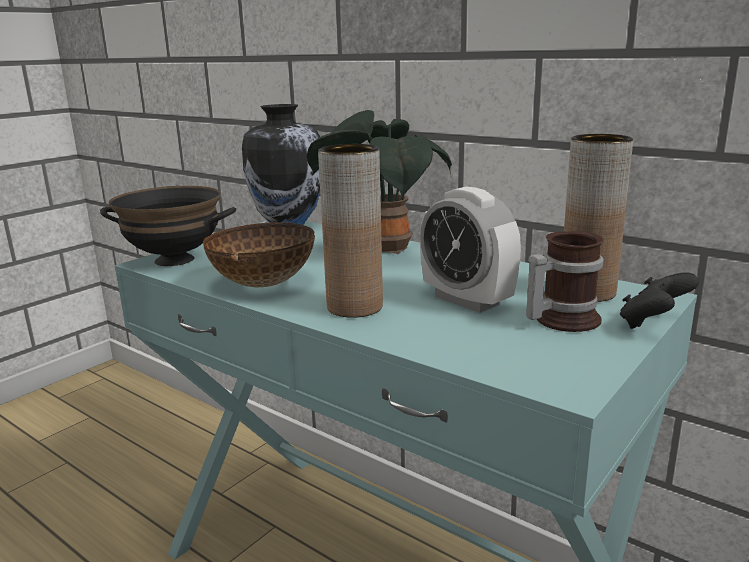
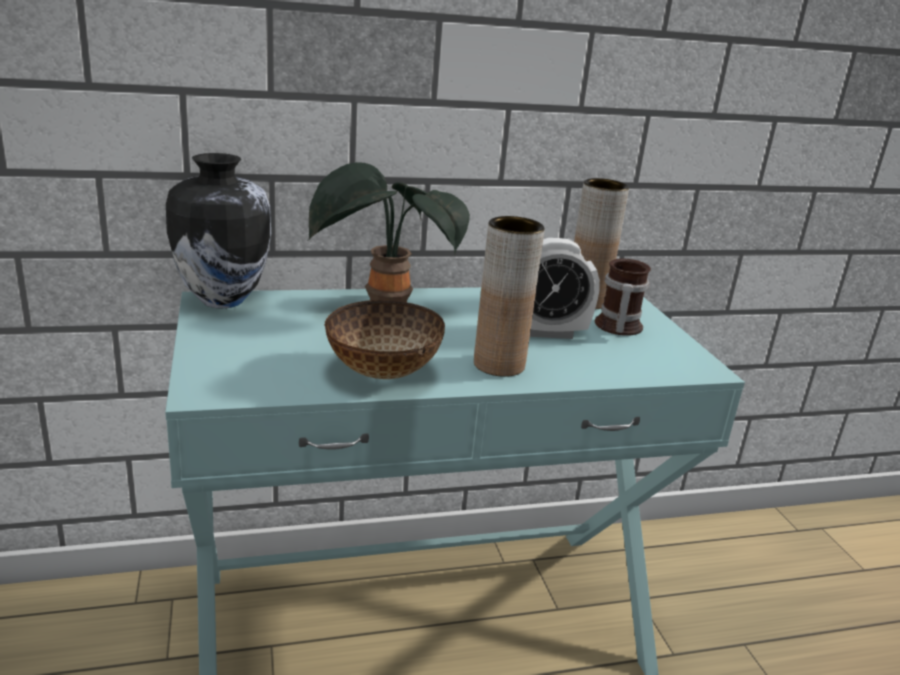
camera: 55 degrees left, 5 degrees up
black bowl [100,186,236,266] -> none
black game controller [620,272,699,329] -> none

